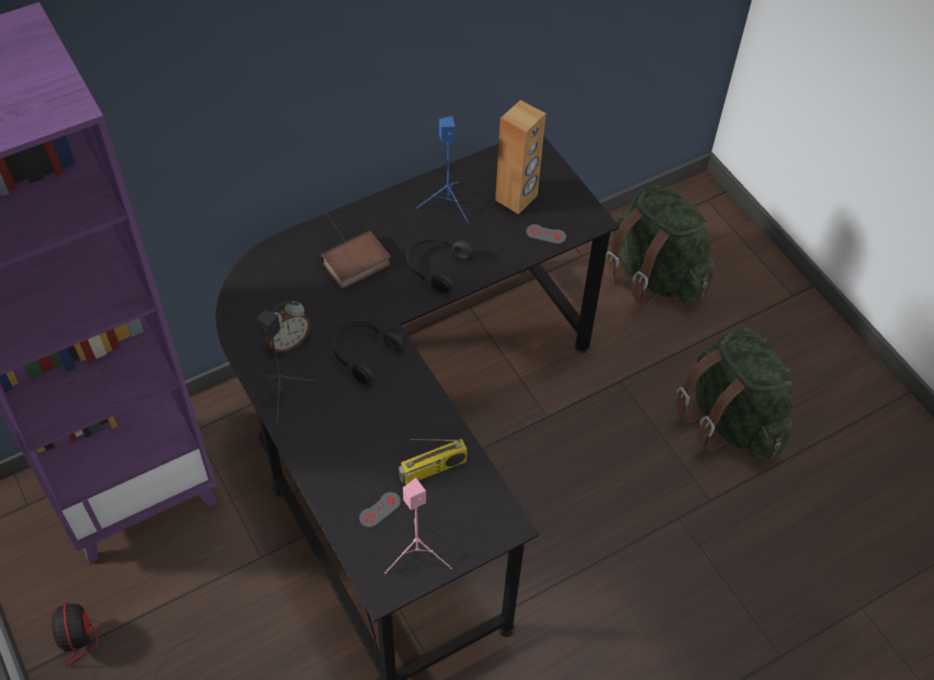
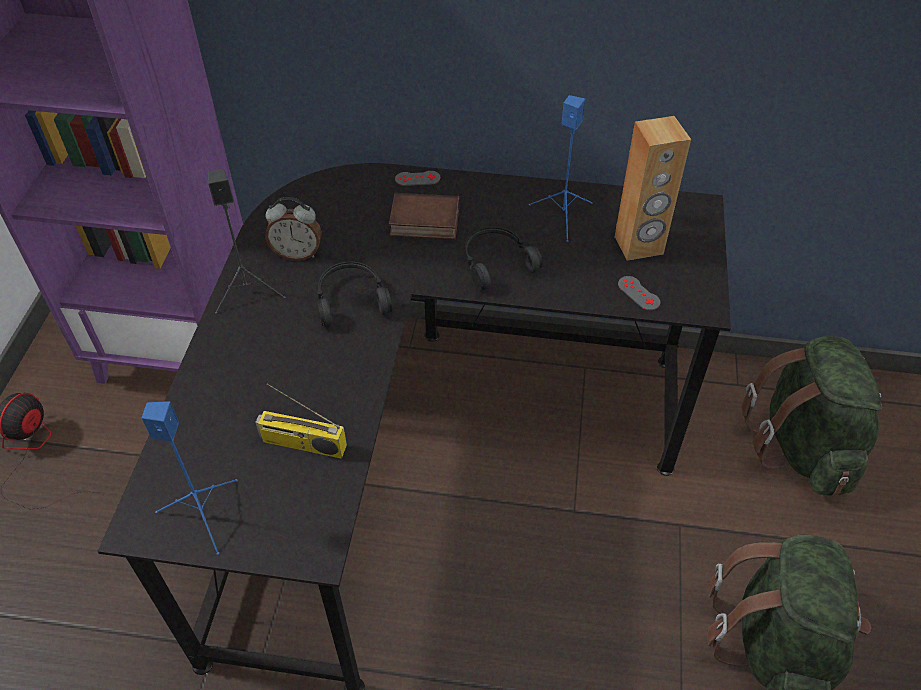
camera: 40 degrees right, 5 degrees down
grey game controller [359,492,401,528] -> grey game controller moved to [395,171,440,186]
pink speaker [385,478,452,574] -> blue speaker [142,401,238,555]

